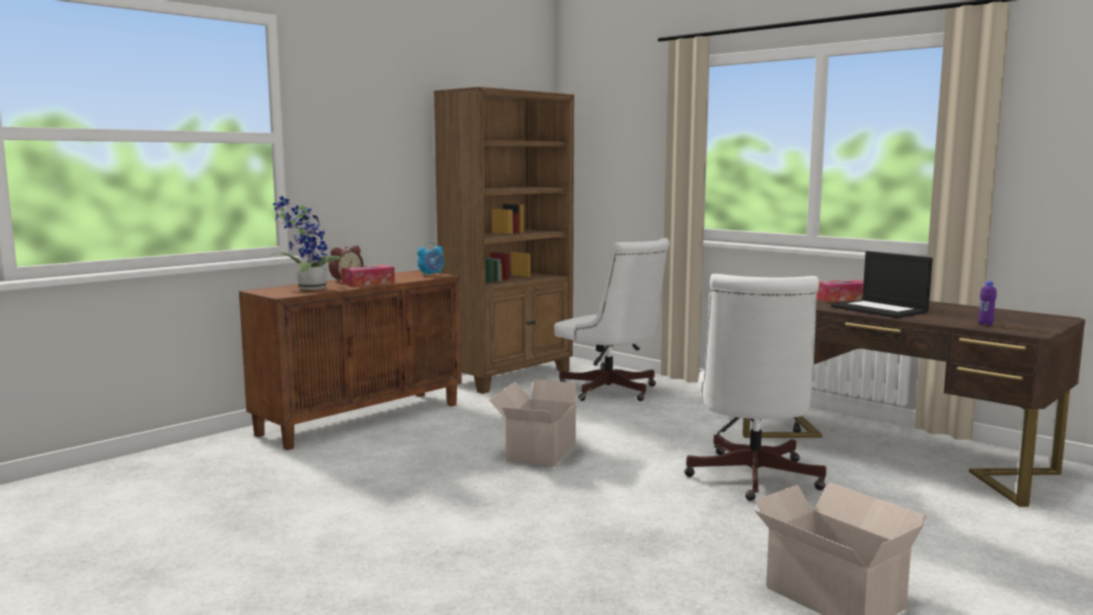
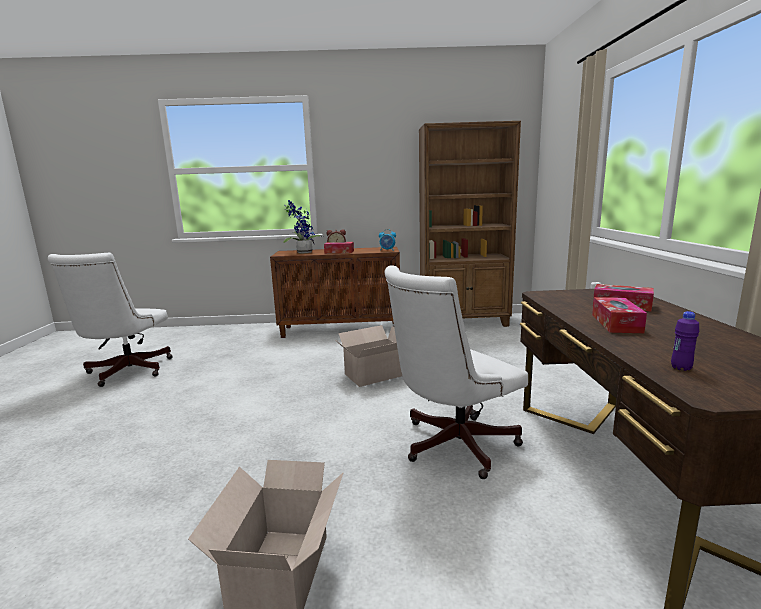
camera: 45 degrees right, 5 degrees up
white office chair [554,238,670,401] -> white office chair moved to [48,253,173,387]
laptop [831,251,933,318] -> tissue box [592,297,647,333]

